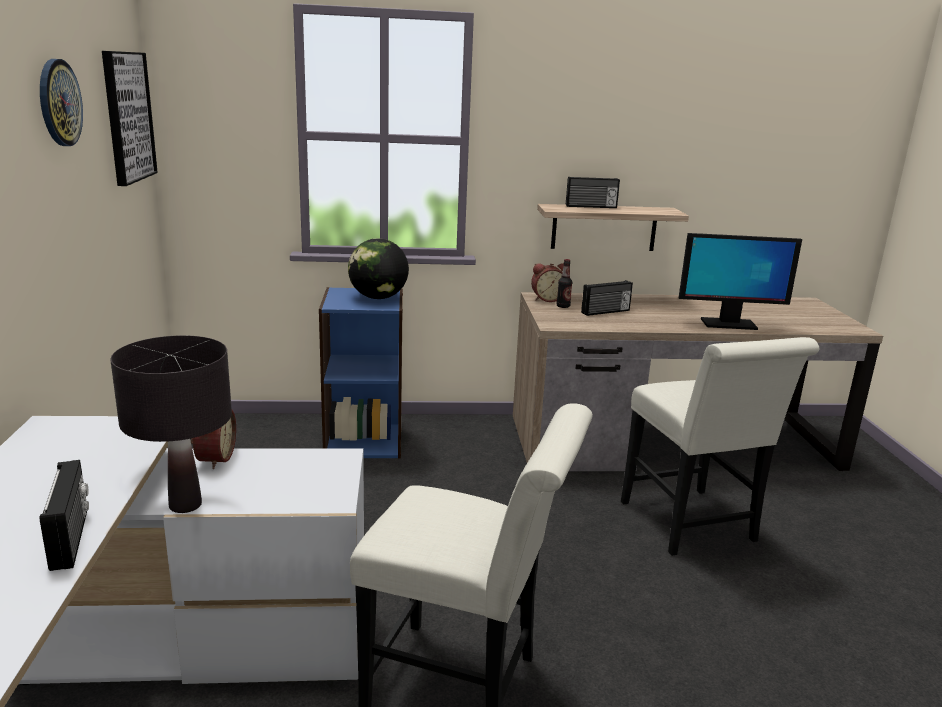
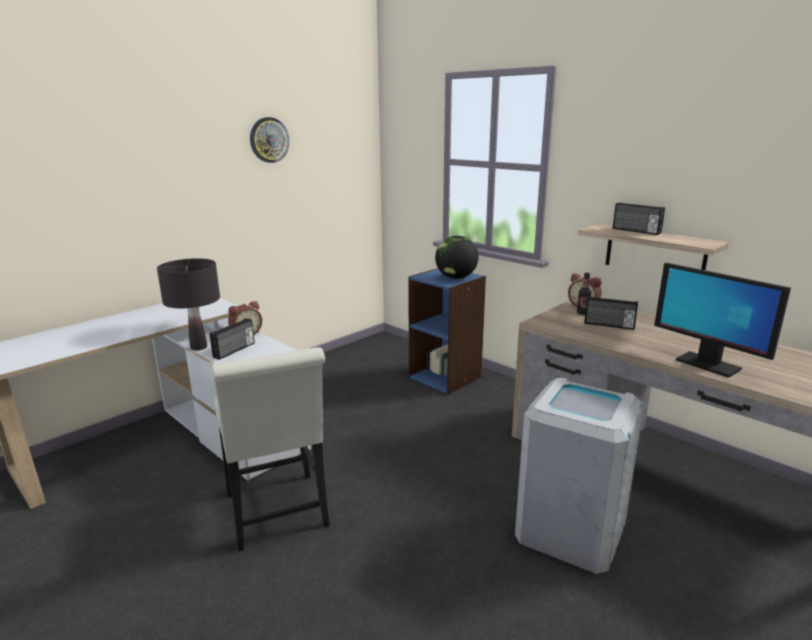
camera: 50 degrees right, 0 degrees up
radio [39,460,89,571] -> radio moved to [210,318,255,360]
picture [102,51,158,186] -> none
white chair [621,337,819,556] -> grey trash can [515,378,644,574]

